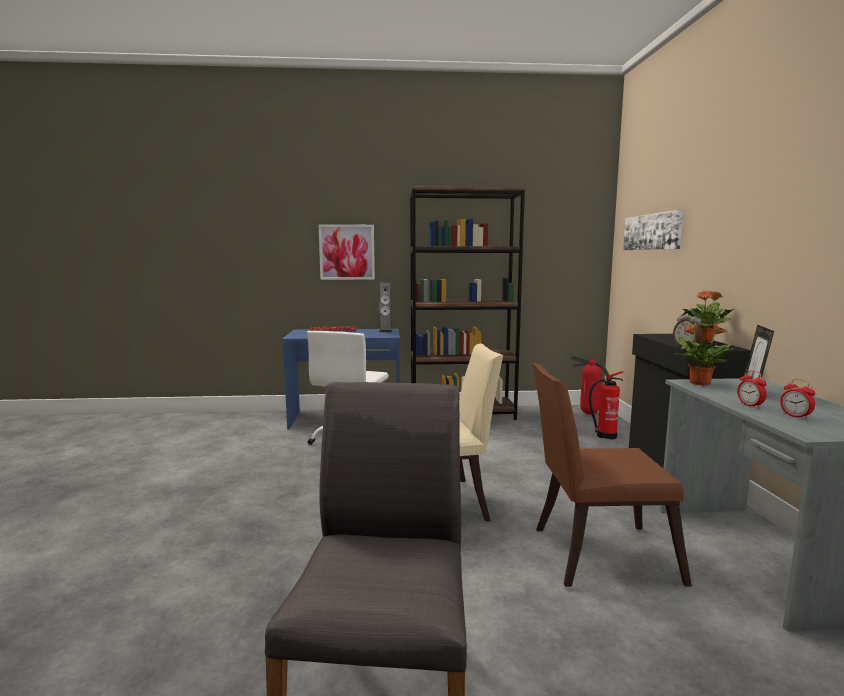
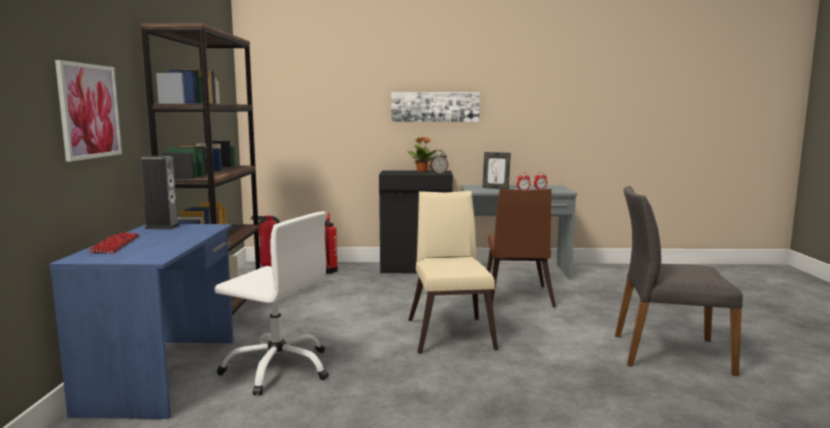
camera: 85 degrees left, 0 degrees up
picture [623,210,683,250] -> picture moved to [391,92,480,122]
potted plant [675,323,733,386] -> none

